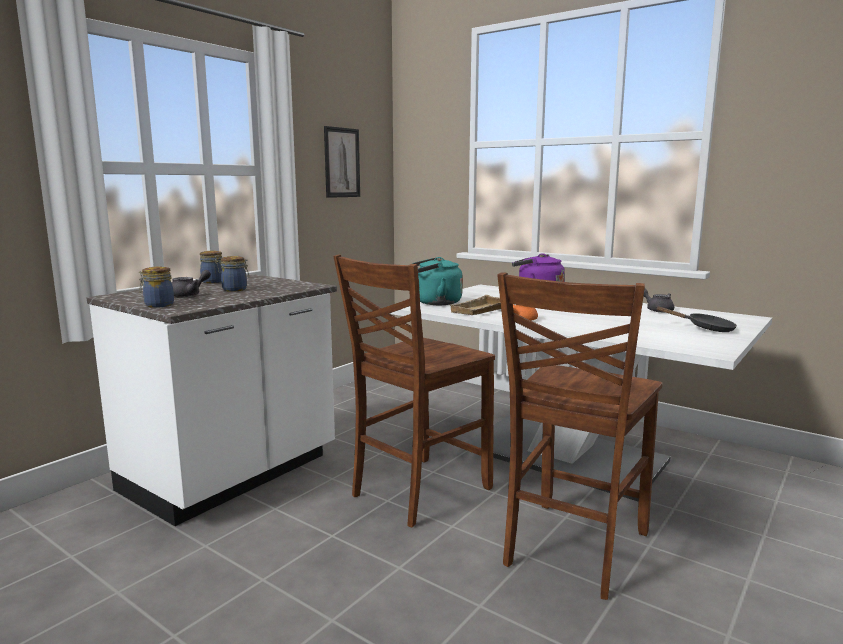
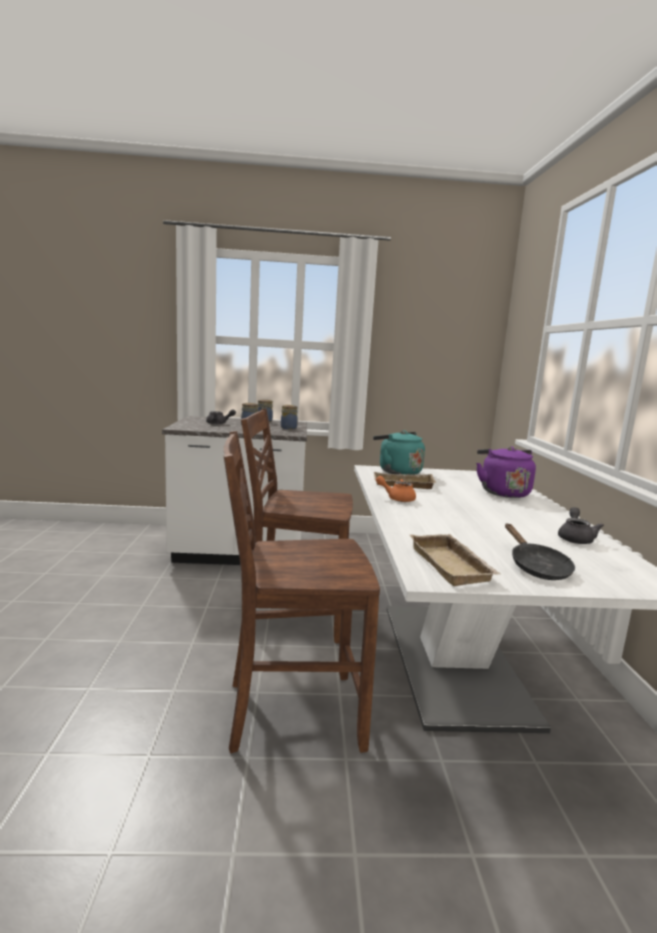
camera: 50 degrees right, 0 degrees up
jar [139,267,174,308] -> jar moved to [281,405,298,429]
picture [324,126,360,198] -> none
none -> beige tray [410,534,500,586]

